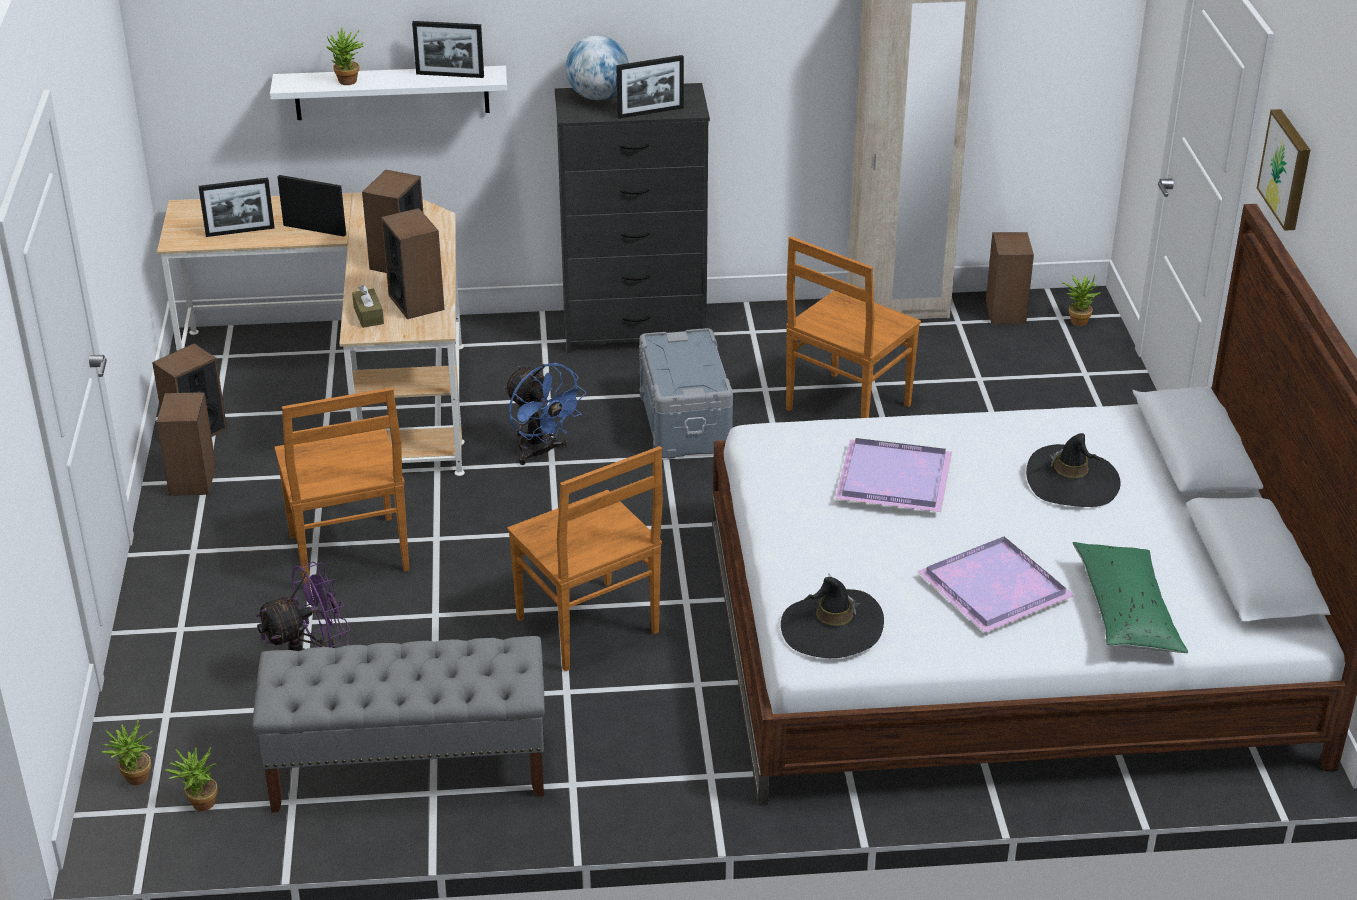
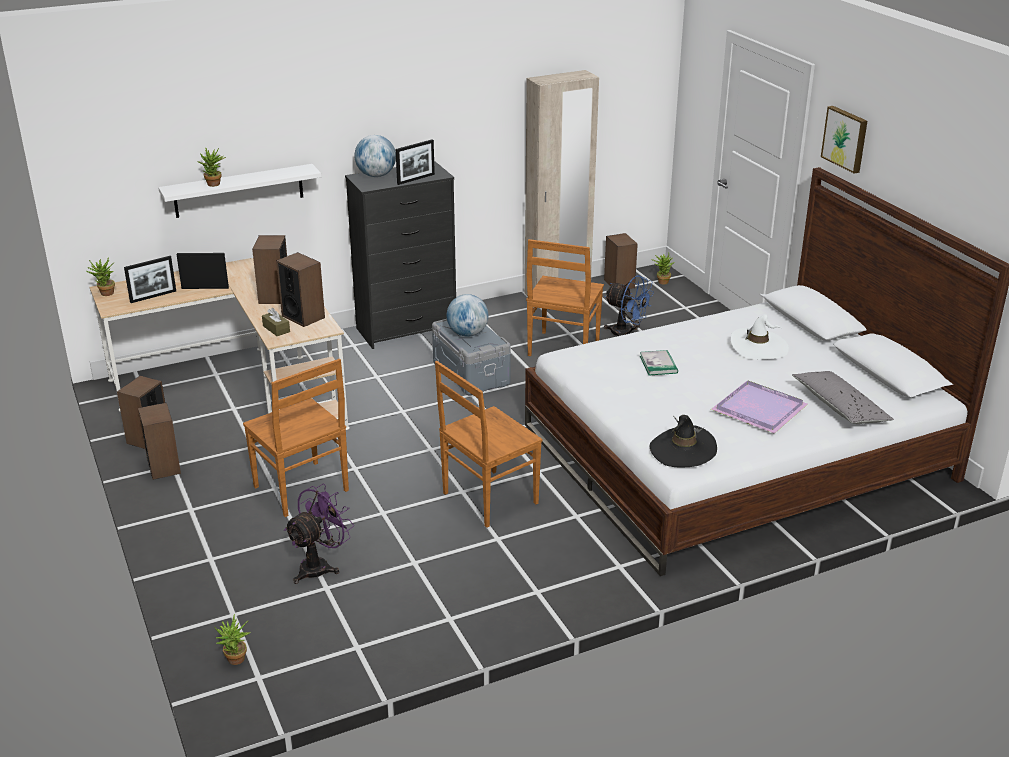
camera: 20 degrees left, 5 degrees down
potted plant [165,746,218,811] -> potted plant moved to [86,257,115,296]
grey bench [252,636,545,813] -> none
picture frame [412,21,484,78] -> none
blue fan [504,363,586,465] -> blue fan moved to [604,275,654,336]
brown chair [507,446,663,671] -> brown chair turned 105 degrees clockwise [435,361,542,528]
purple tray [835,438,952,512] -> book [640,350,678,376]
black hat [1026,433,1121,507] -> white hat [731,314,789,360]
green pillow [1073,542,1188,653] -> grey pillow [792,371,894,424]
none -> globe [447,294,488,337]

